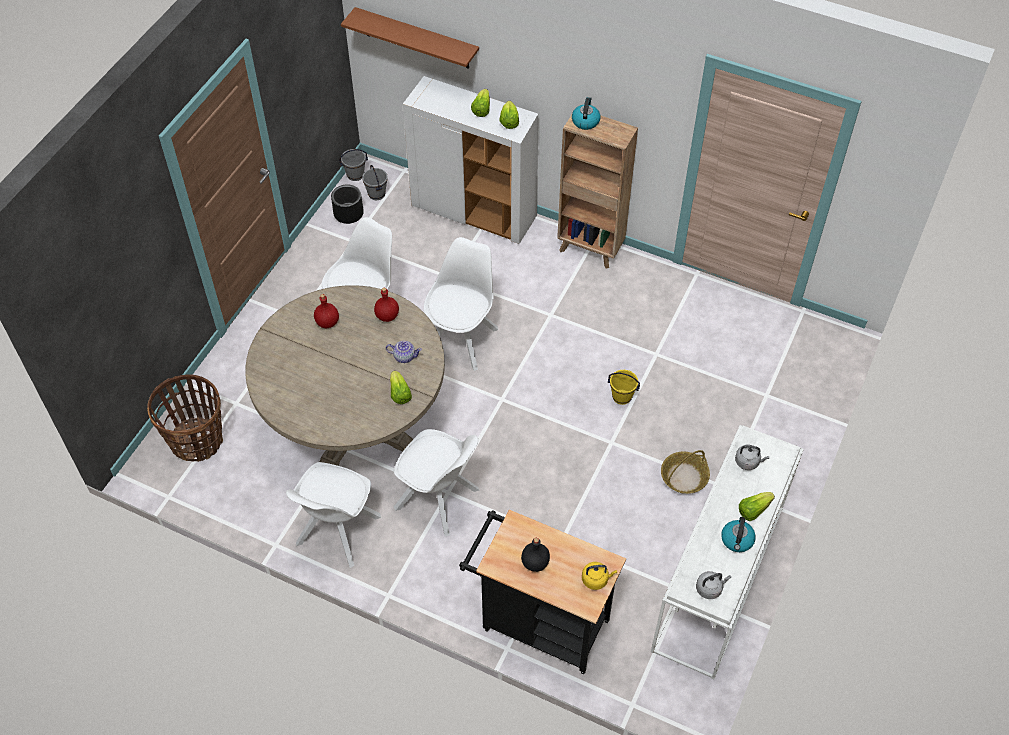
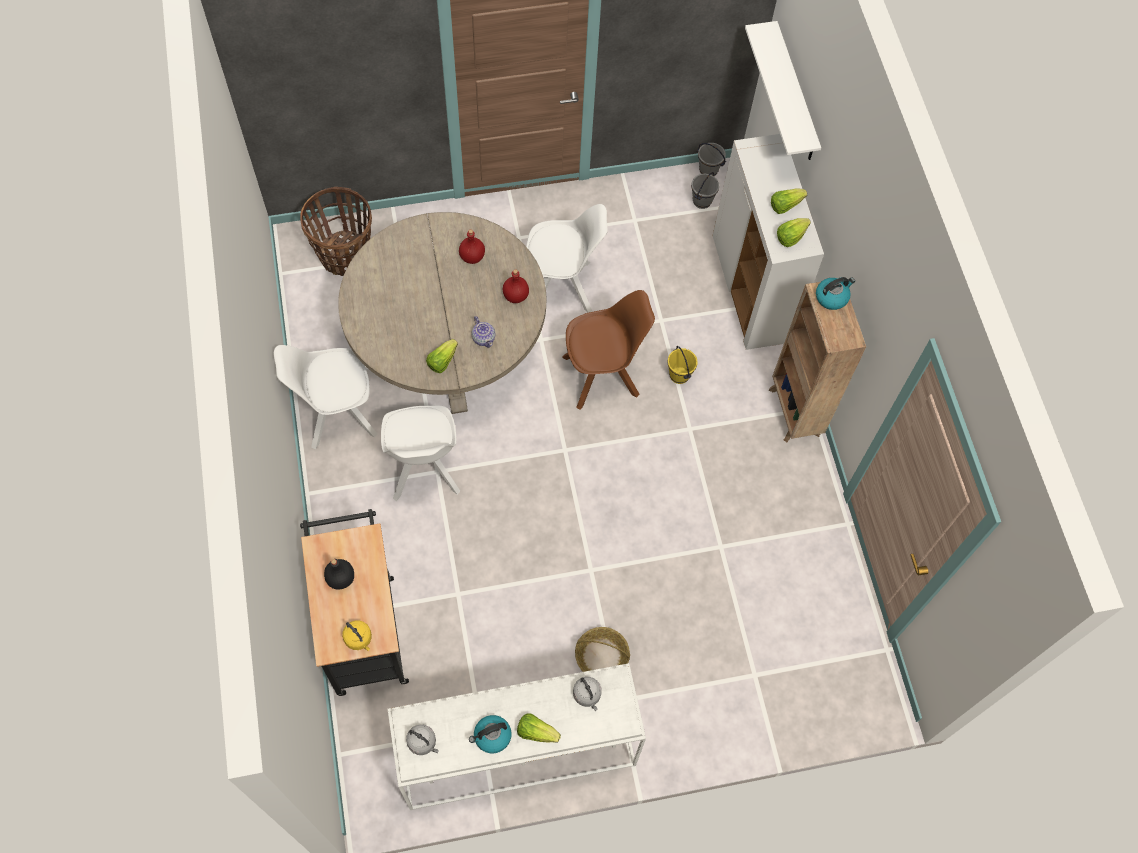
camera: 50 degrees right, 10 degrees up
black planter [331,185,364,224] -> none
brown shelf [341,7,479,69] -> white shelf [745,21,821,160]
white chair [424,237,498,371] -> brown chair [562,290,655,410]
yellow bucket [608,370,640,405] -> yellow bucket moved to [668,346,698,384]

